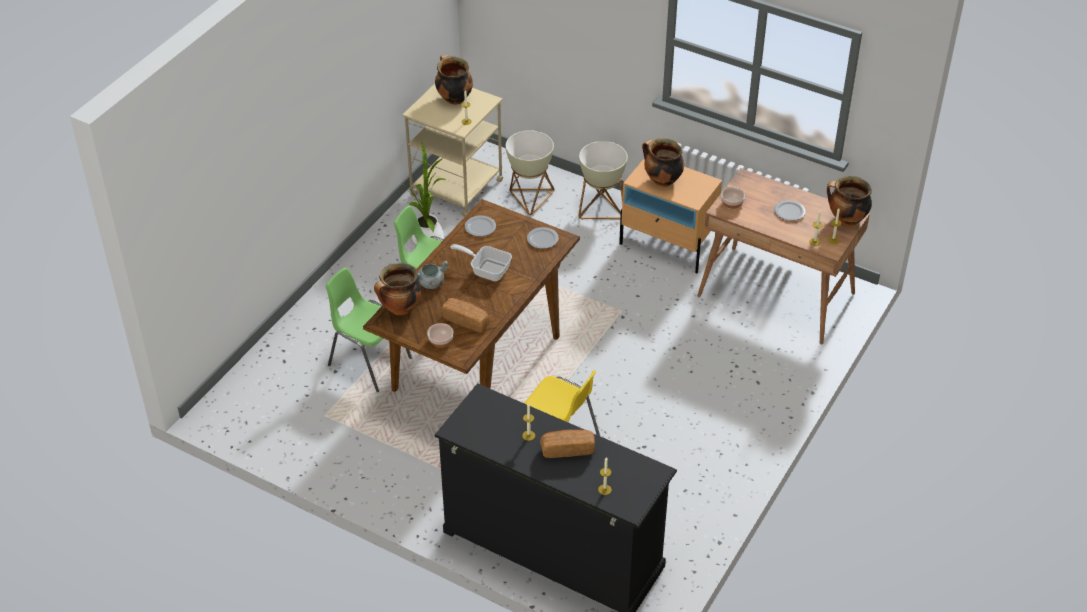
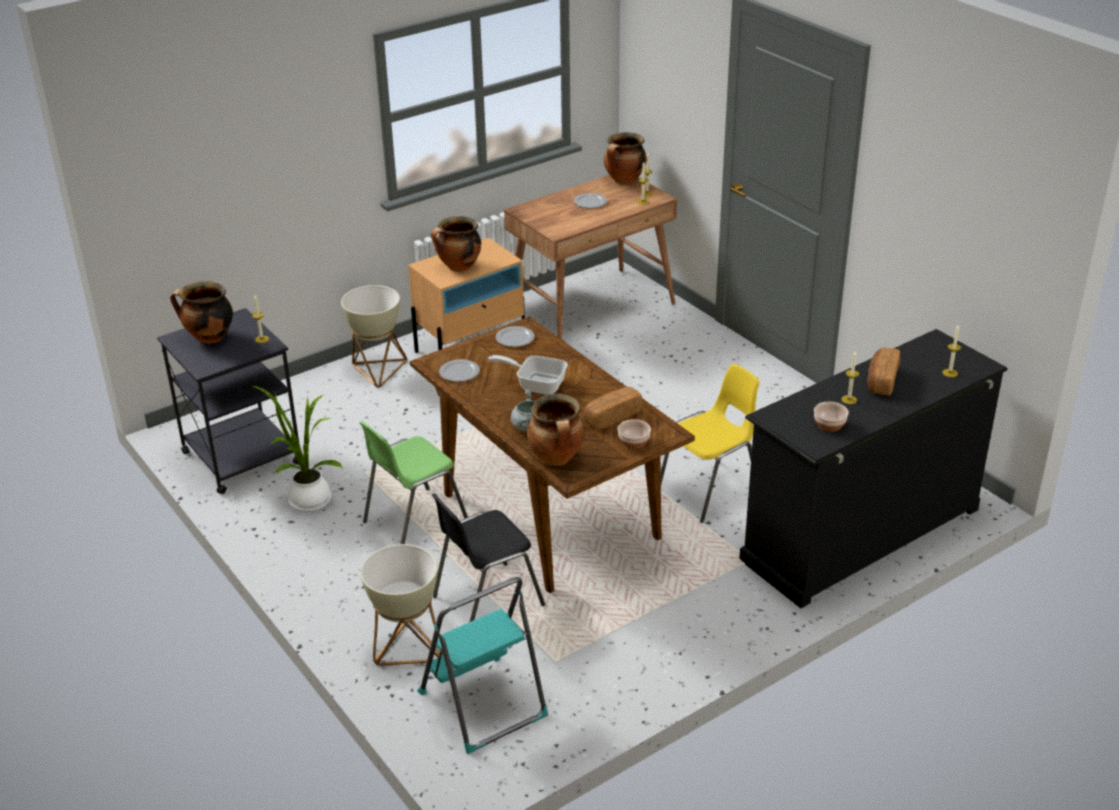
camera: 65 degrees left, 10 degrees down
green chair [326,268,412,392] -> black chair [432,494,545,622]
beige cart [403,84,503,217] -> black cart [157,308,299,494]
frying pan [450,244,512,281] -> frying pan turned 60 degrees clockwise [488,355,568,395]
planter [506,130,555,215] -> planter moved to [360,544,443,665]
bowl [721,187,745,209] -> bowl moved to [814,401,849,432]
none -> turquoise step ladder [417,577,548,754]

